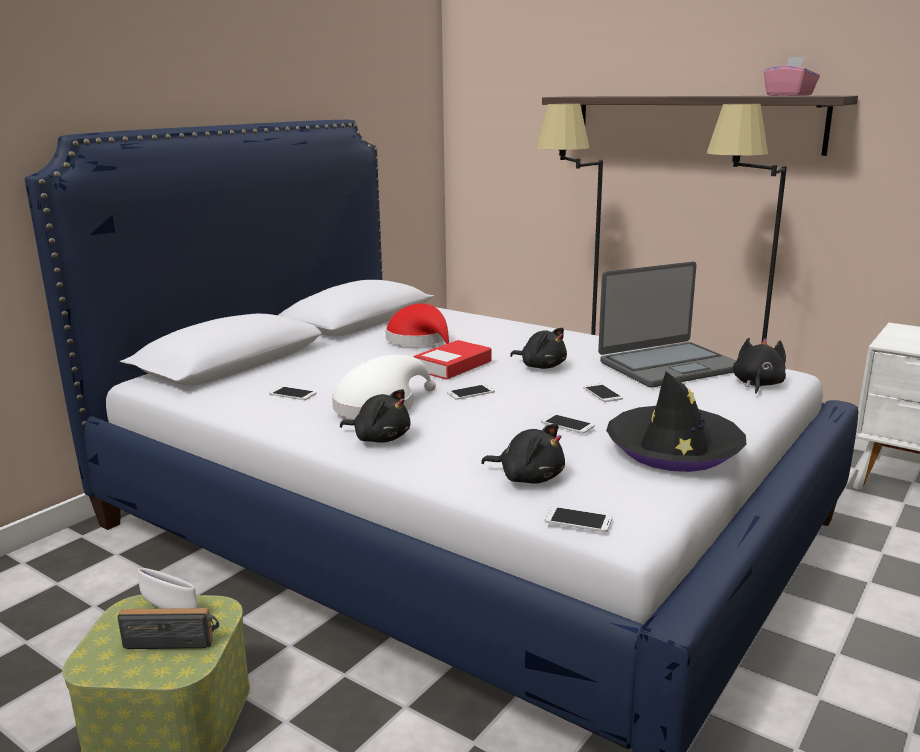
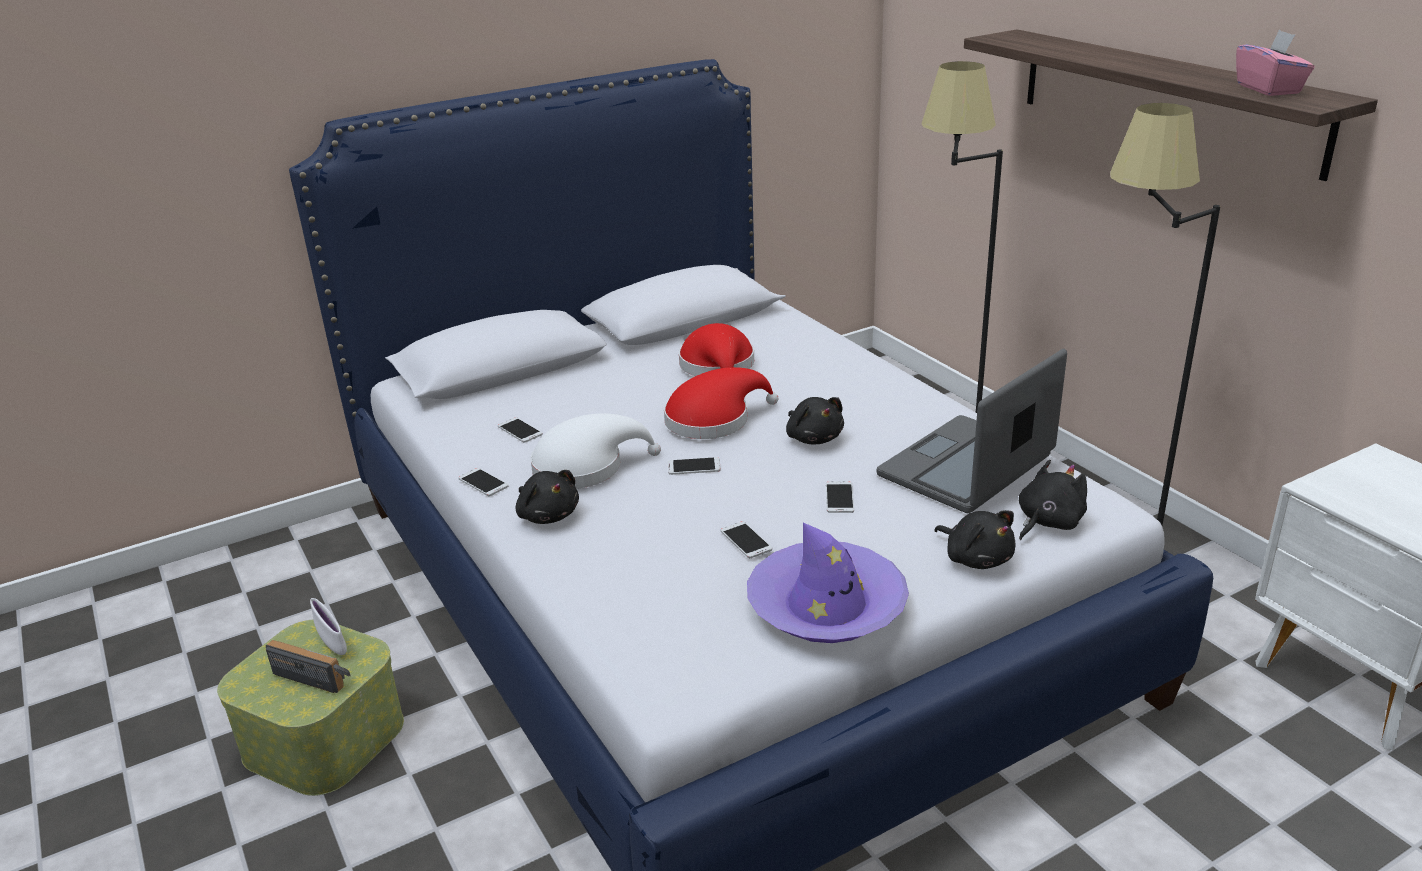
camera: 25 degrees right, 10 degrees up
book [413,340,491,380] -> red hat [664,367,778,439]
black plush toy [481,424,565,484] -> black plush toy moved to [934,510,1016,569]
phone [545,507,612,532] -> phone moved to [458,468,508,496]
laptop [598,262,736,388] -> laptop turned 135 degrees clockwise [877,349,1067,513]
black hat [606,371,747,472] -> purple hat [747,523,909,643]

